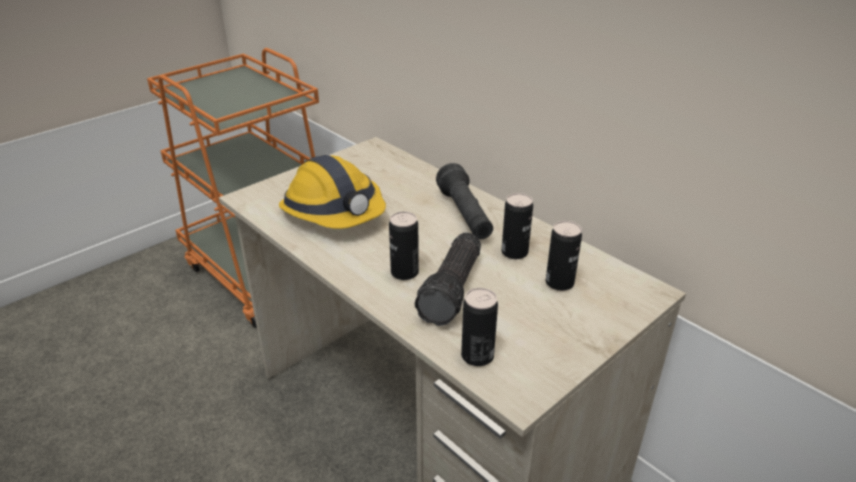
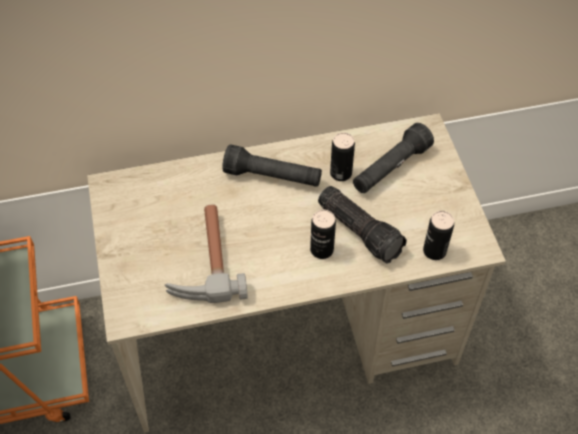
camera: 60 degrees left, 20 degrees up
hard hat [279,155,386,229] -> hammer [165,204,248,303]
can [546,221,582,291] -> black flashlight [353,123,434,193]

